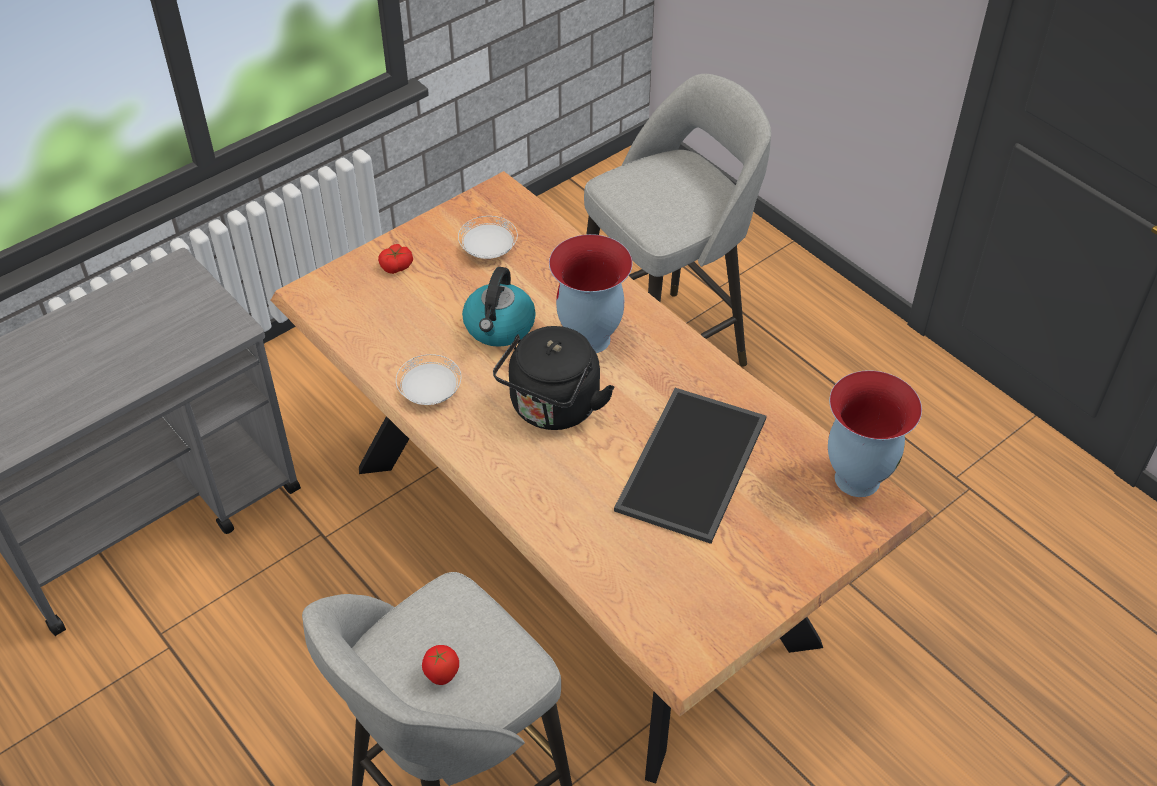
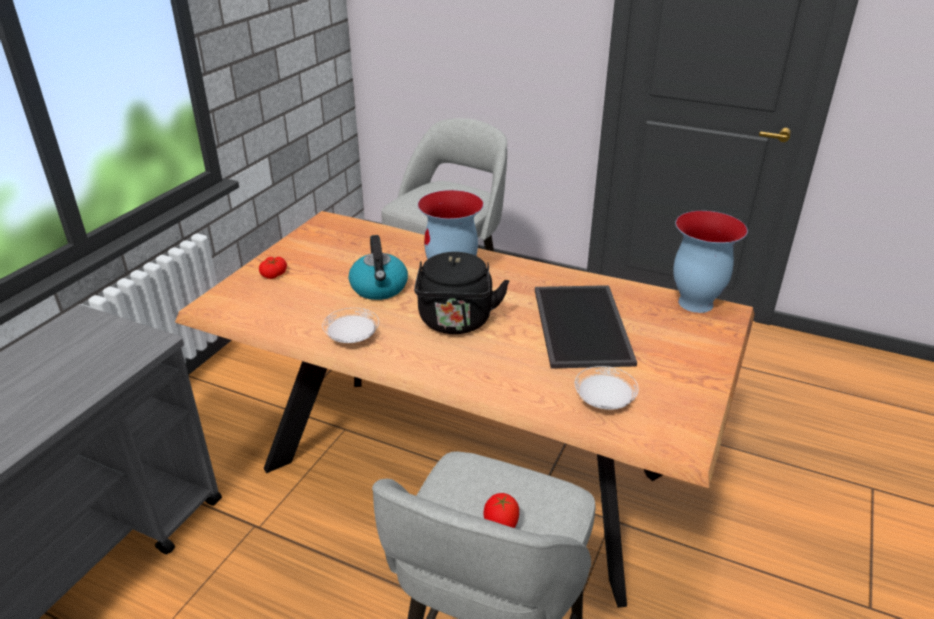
camera: 25 degrees left, 15 degrees down
white plate [458,216,518,259] -> white plate moved to [575,366,639,410]

